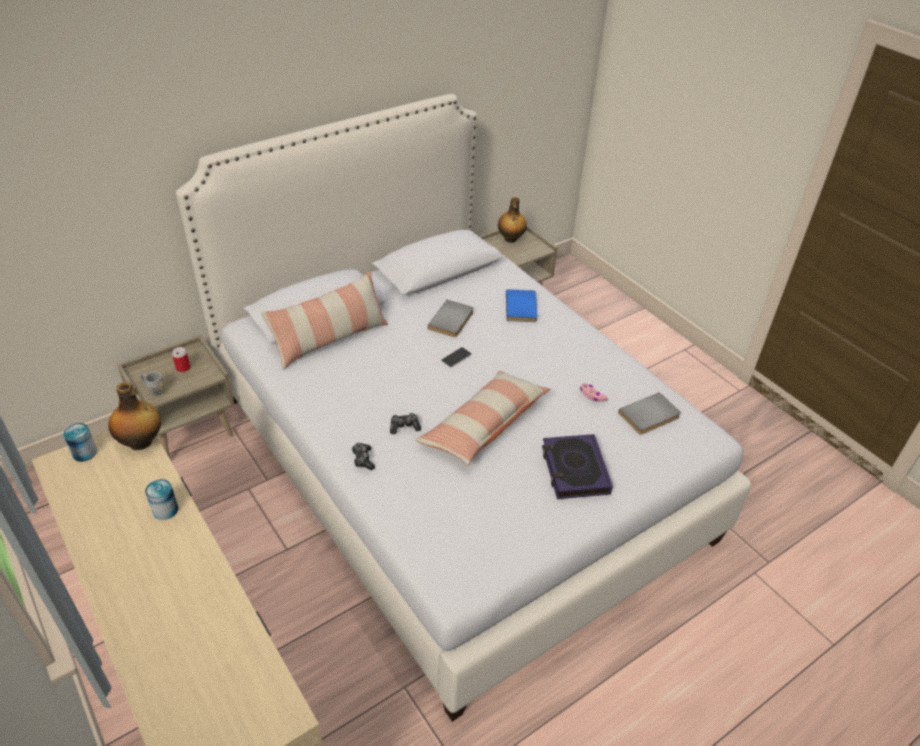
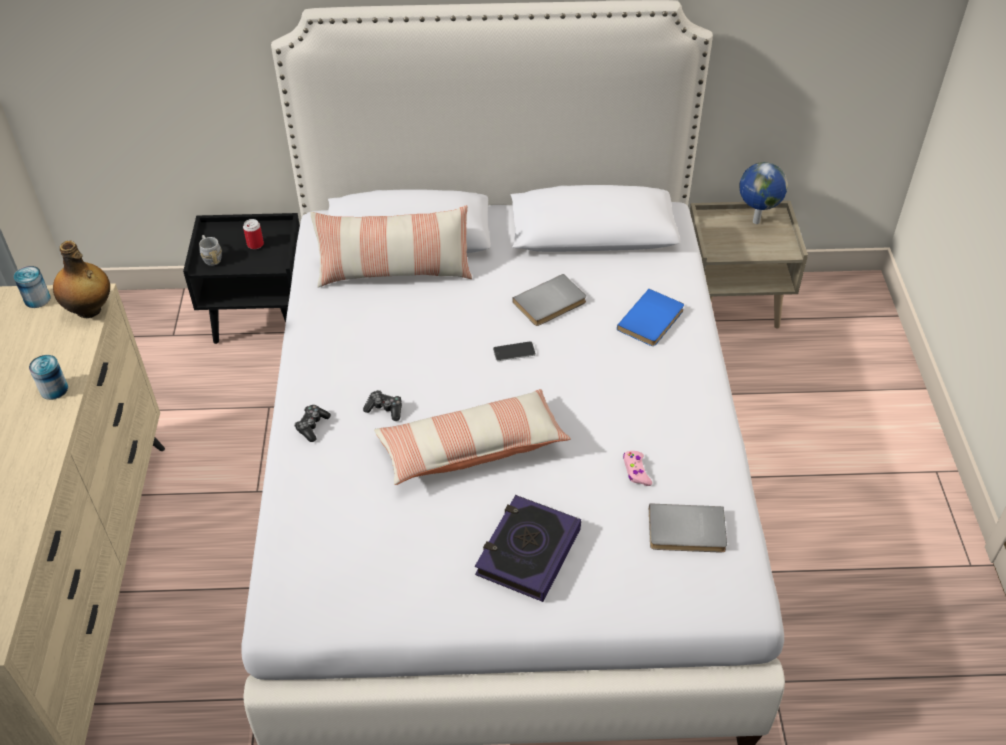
camera: 35 degrees right, 5 degrees up
beige nightstand [117,335,235,458] -> black nightstand [183,213,300,344]
bottle [498,197,527,243] -> globe [739,162,788,224]

